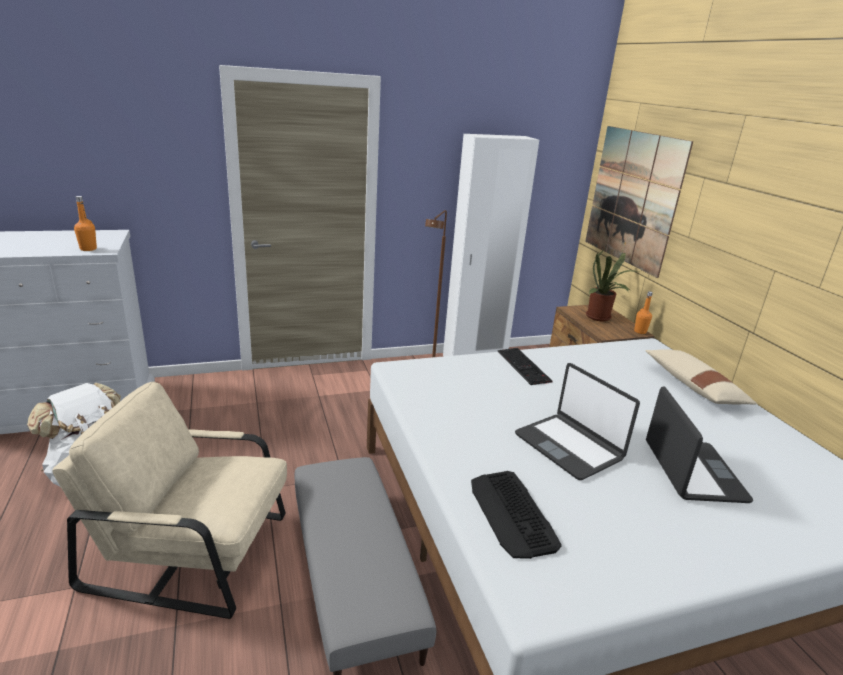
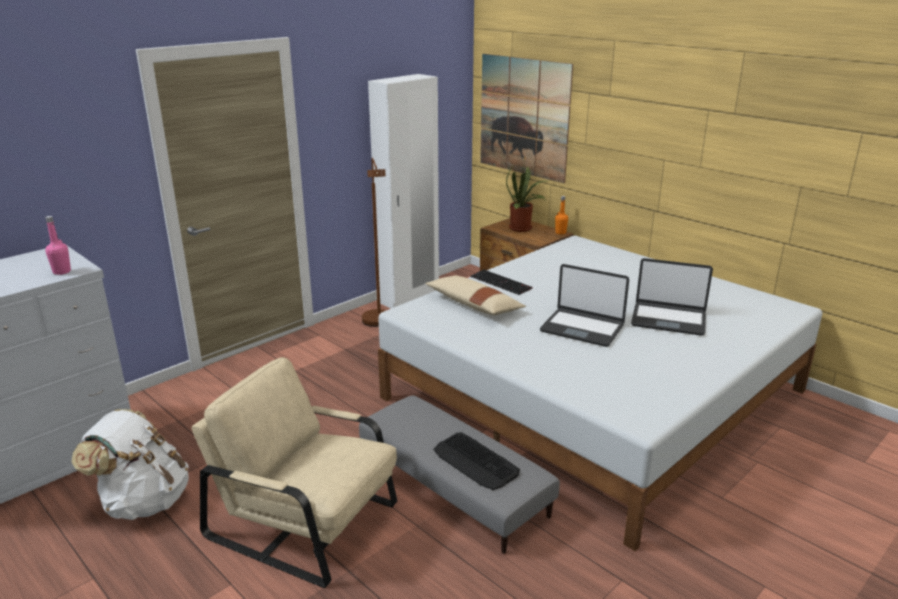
camera: 25 degrees left, 0 degrees up
beige armchair [52,382,287,619] -> beige armchair turned 45 degrees clockwise [192,357,397,588]
orange bottle [74,196,97,251] -> pink bottle [45,216,71,275]
keyboard [471,471,562,559] -> keyboard moved to [434,432,520,490]
beige pillow [645,349,757,405] -> beige pillow moved to [425,275,526,315]
laptop [646,386,753,503] -> laptop turned 135 degrees clockwise [631,258,713,336]

